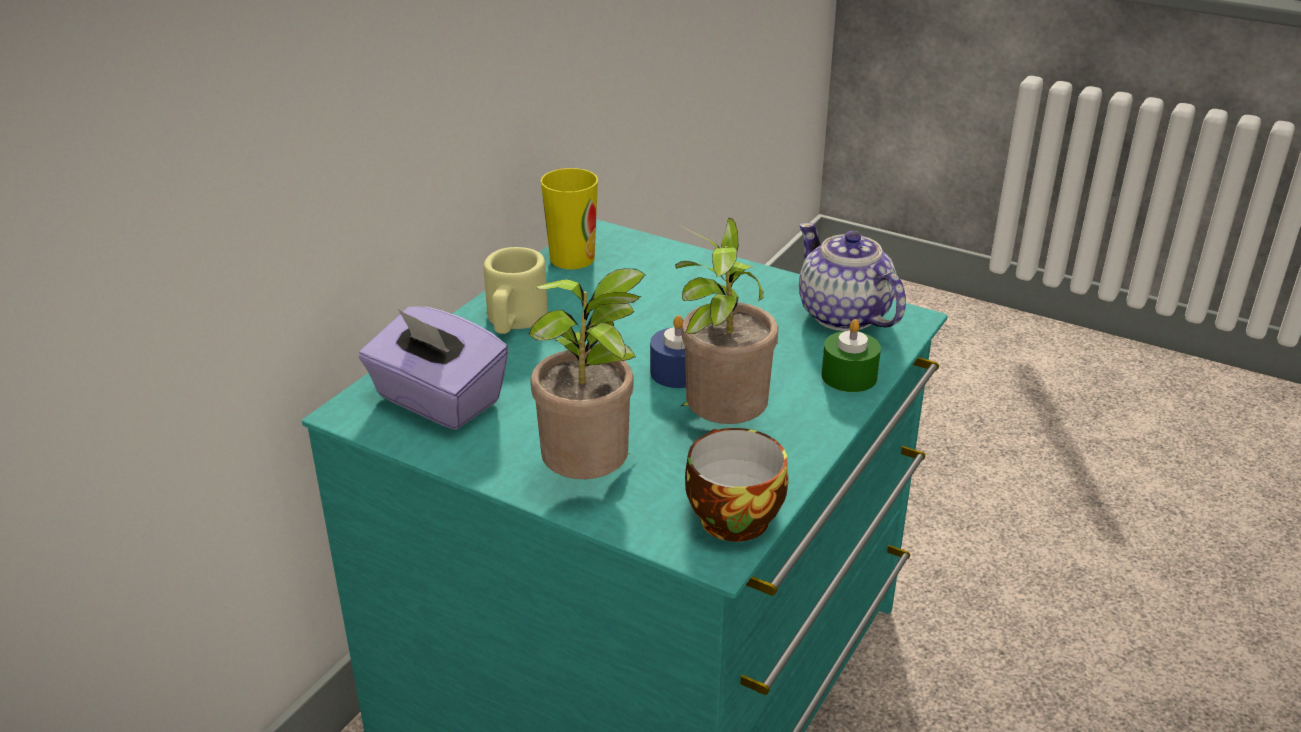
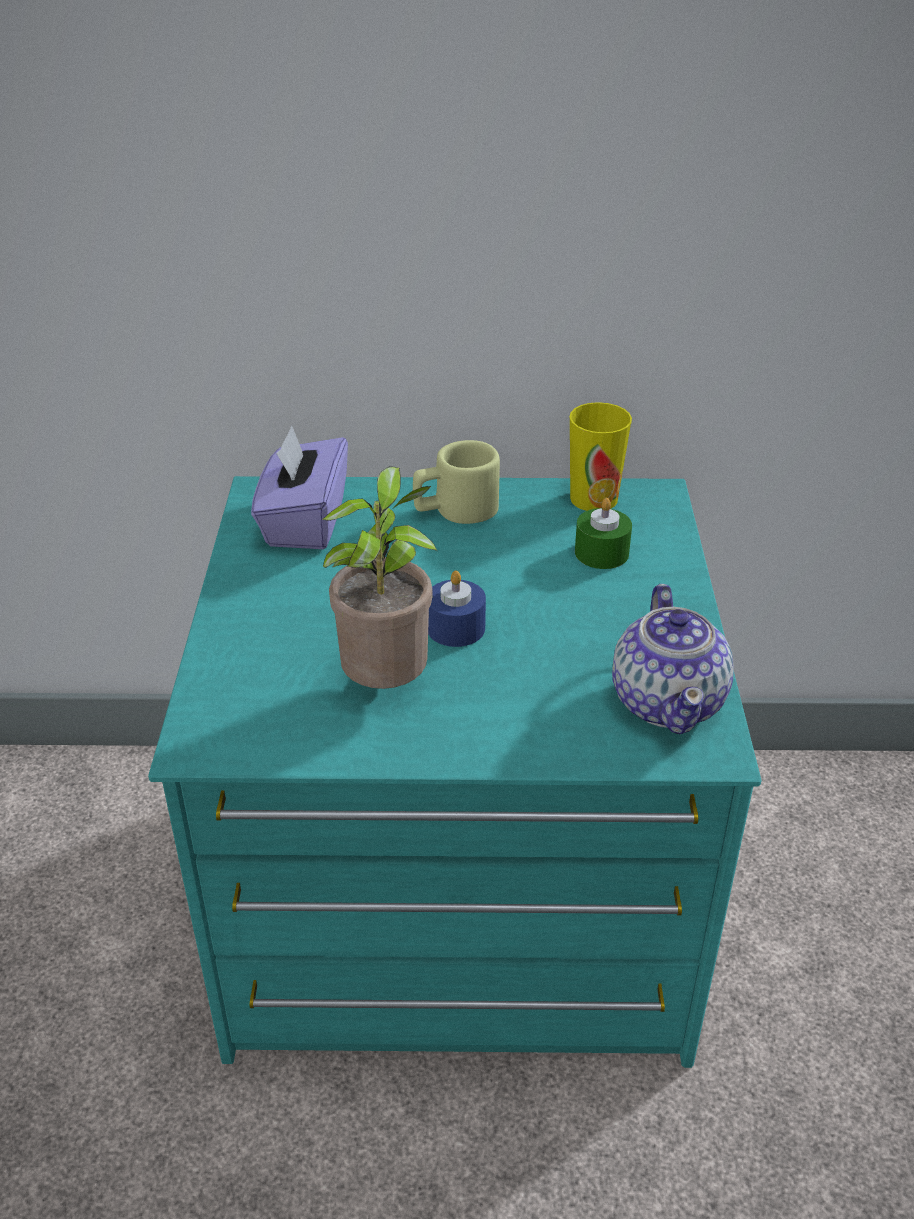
camera: 60 degrees right, 5 degrees up
potted plant [529,269,646,479] -> none
cup [685,428,788,542] -> none
teapot [799,223,906,331] -> teapot turned 150 degrees clockwise [612,584,734,734]
green candle [821,319,881,392] -> green candle moved to [575,498,632,569]

